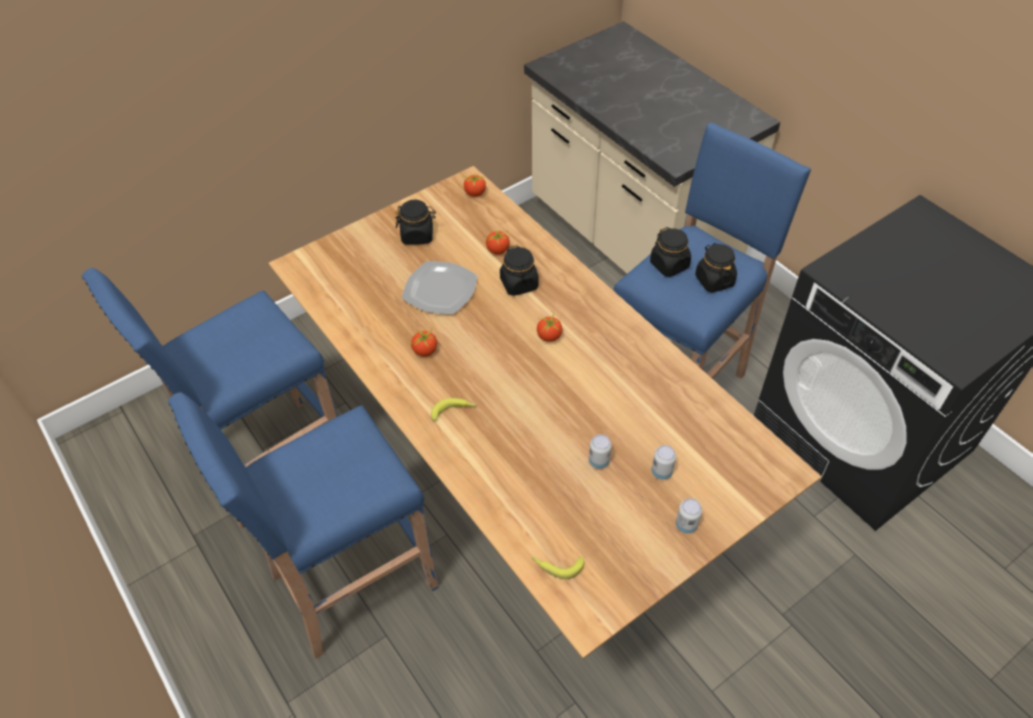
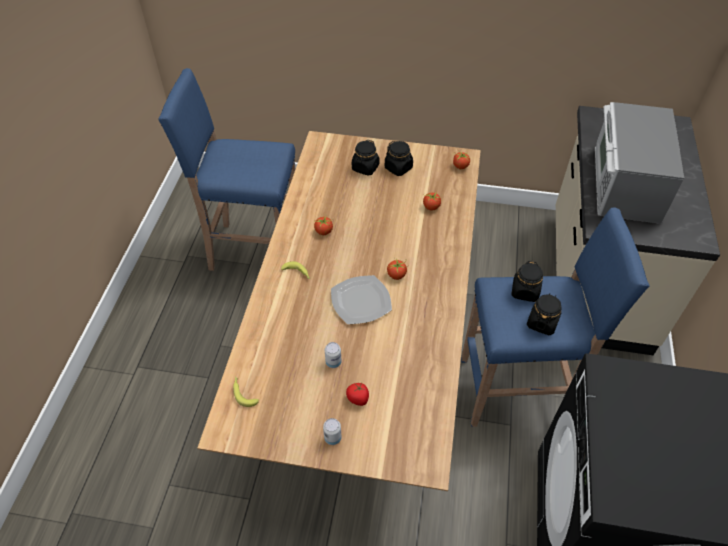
camera: 45 degrees right, 0 degrees up
blue stool [168,392,439,659] -> none
plate [402,261,478,314] -> plate moved to [331,275,392,324]
black jar [500,245,539,296] -> black jar moved to [352,140,379,176]
can [652,445,676,480] -> tomato [346,383,369,406]
none -> microwave [595,102,684,224]

